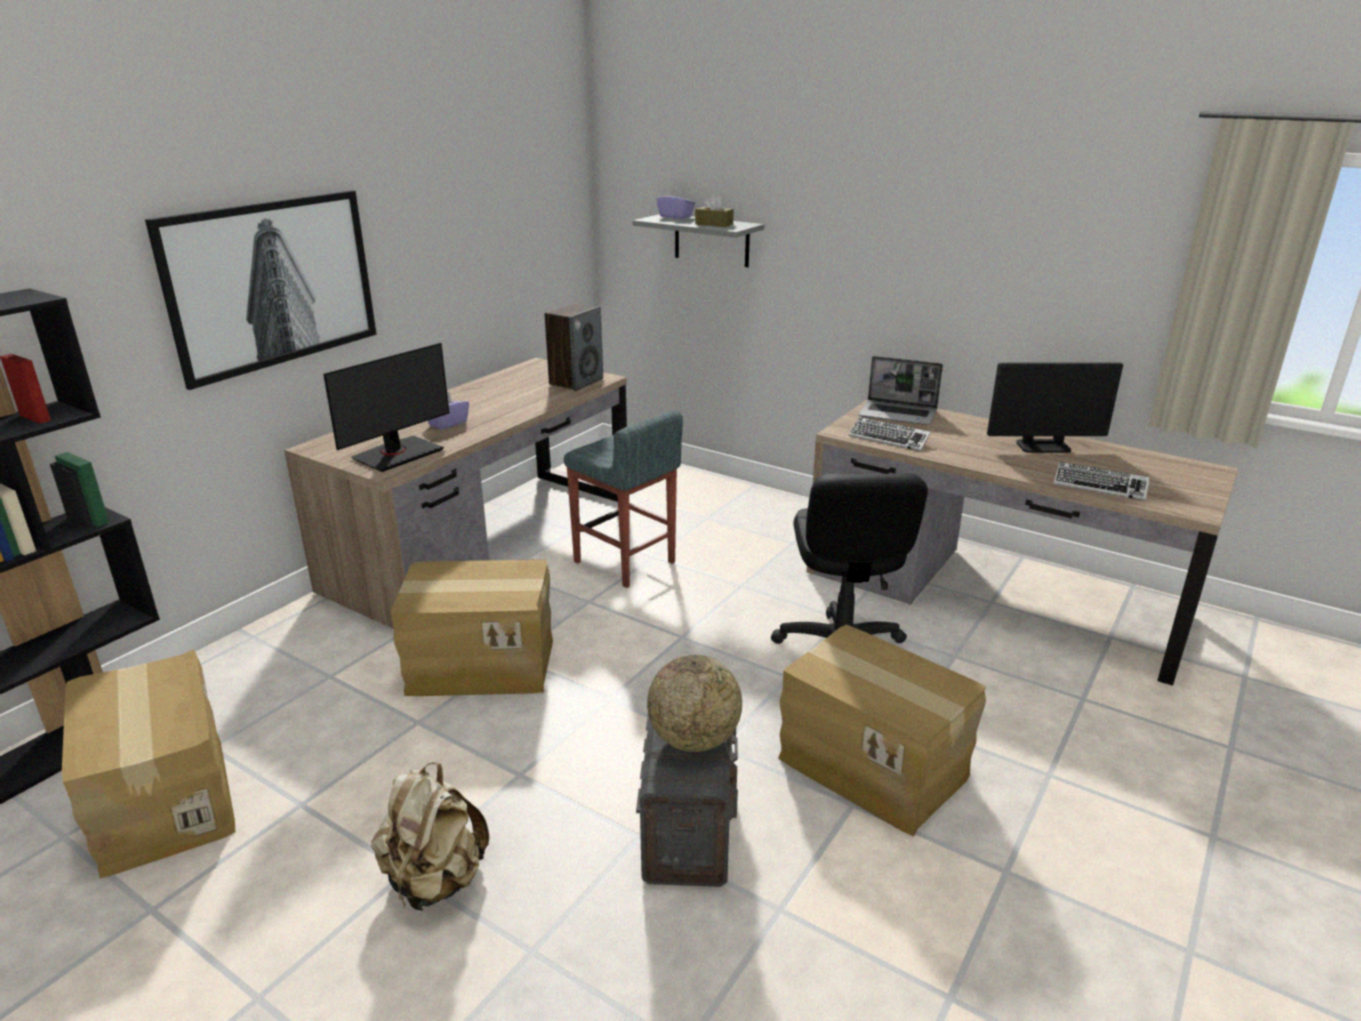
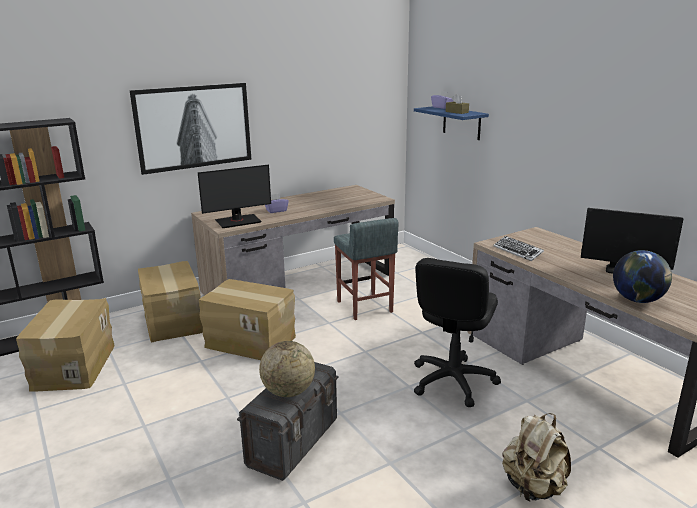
camera: 25 degrees right, 5 degrees down
beige backpack [371,762,489,911] -> beige backpack moved to [502,413,571,501]
speaker [545,303,603,391] -> none
grey shelf [632,214,764,267] -> blue shelf [414,106,489,140]
cardboard box [778,625,986,837] -> cardboard box moved to [138,261,203,343]
laptop [859,356,943,425] -> none
keyboard [1054,462,1150,501] -> globe [613,250,672,303]

